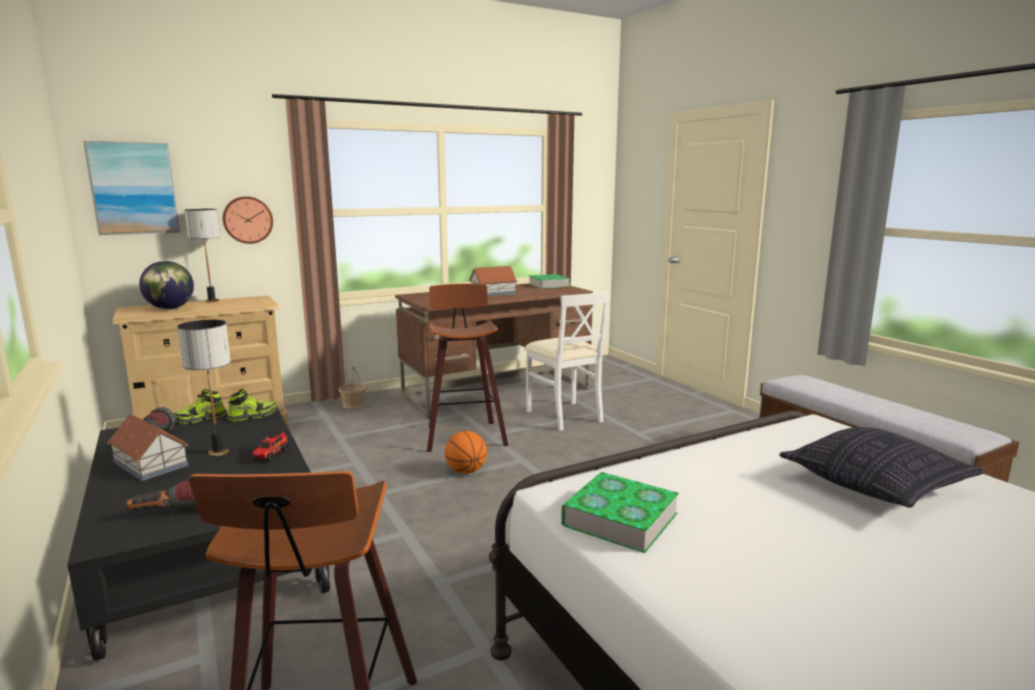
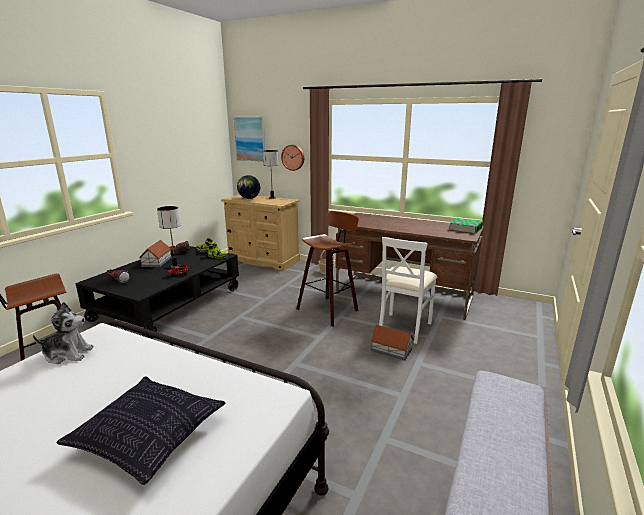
camera: 55 degrees right, 5 degrees up
basketball [445,431,487,474] -> none
toy house [469,266,517,296] -> toy house moved to [371,325,414,361]
book [561,472,679,553] -> plush toy [33,302,94,364]

